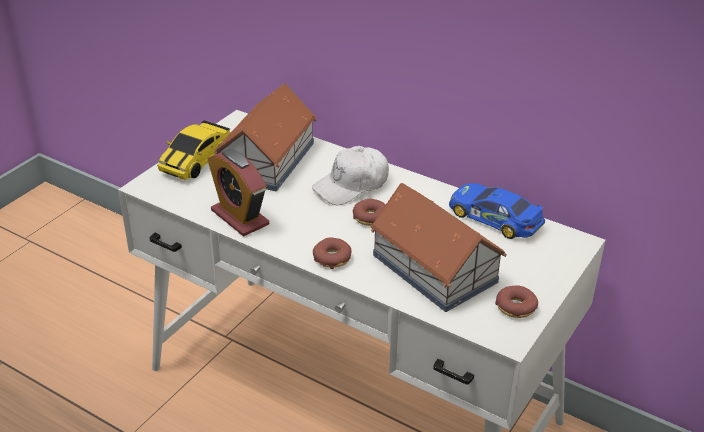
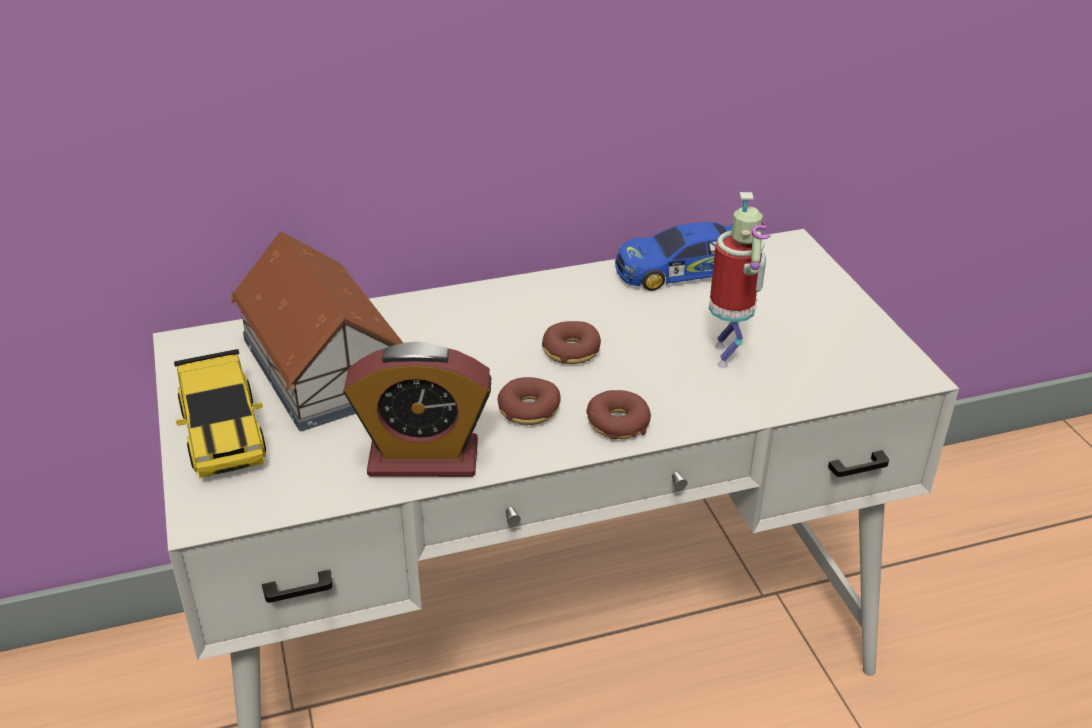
camera: 50 degrees left, 0 degrees up
white cap [312,146,389,205] -> none
toy house [370,183,507,312] -> toy robot [709,192,771,368]
donut [495,285,538,318] -> donut moved to [498,377,561,425]

